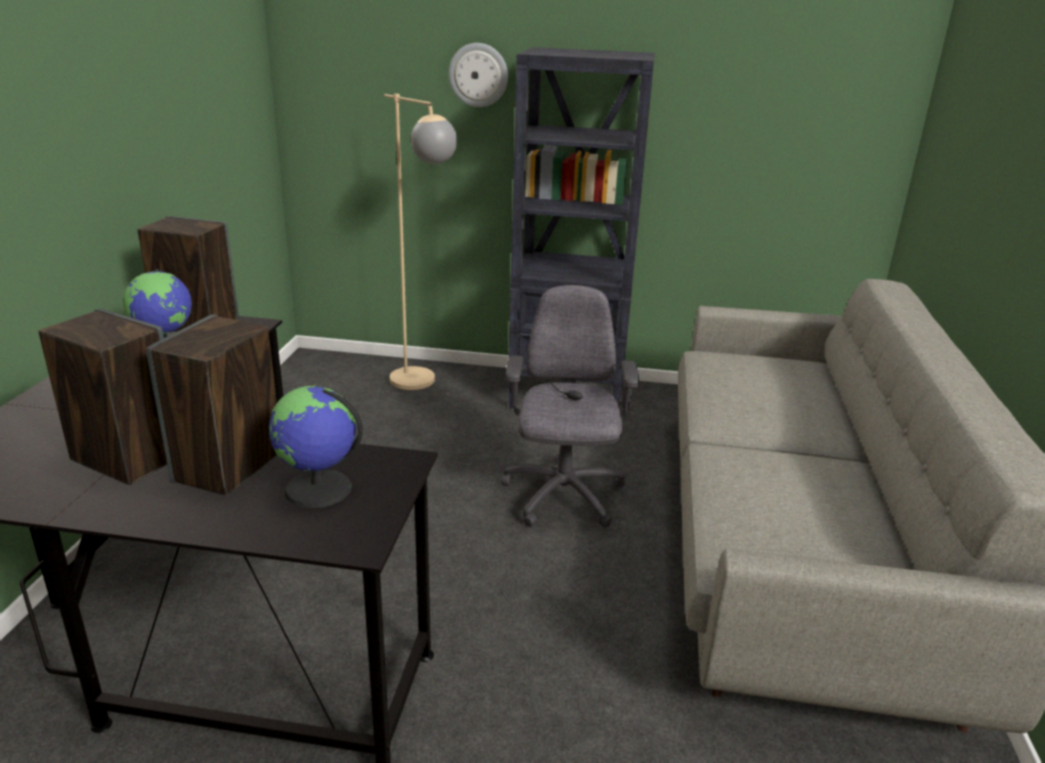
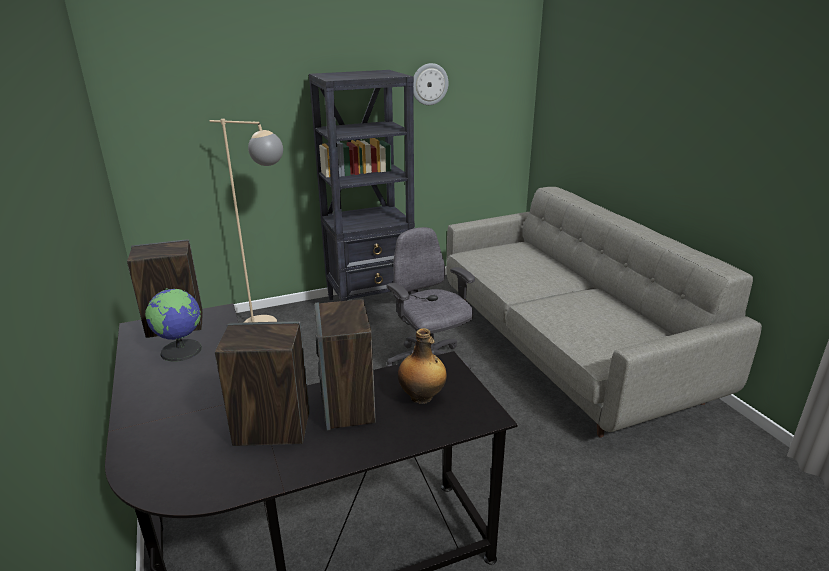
camera: 30 degrees left, 0 degrees up
globe [269,386,363,508] -> bottle [398,328,447,404]
wall clock [449,43,508,107] -> wall clock moved to [413,63,449,105]

